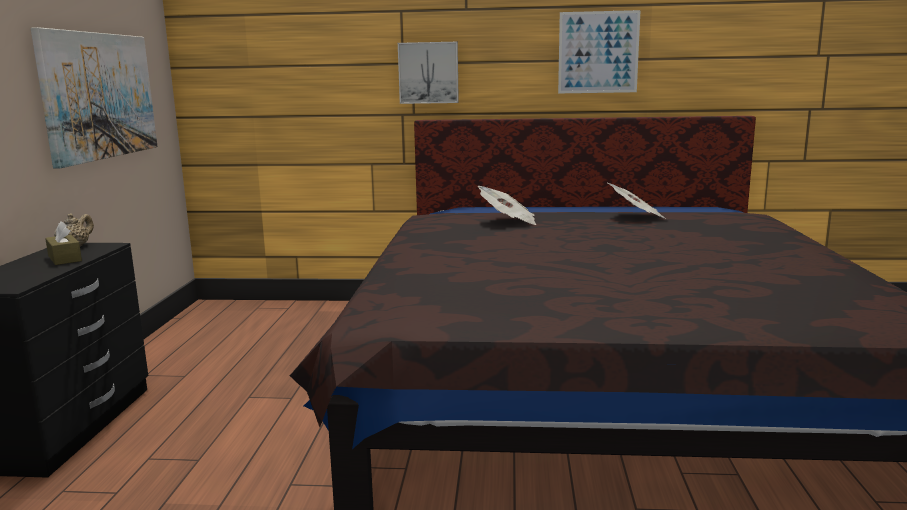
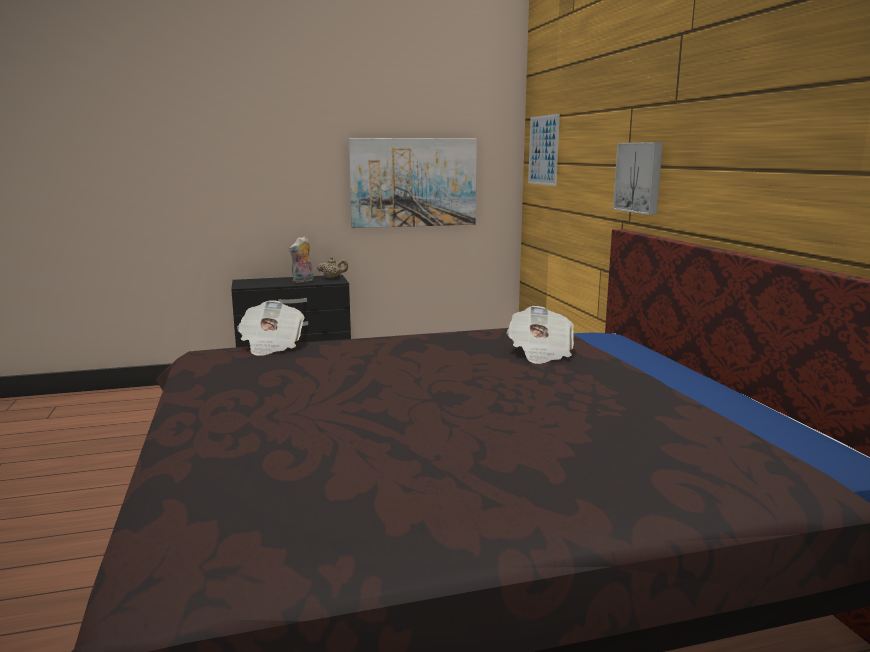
camera: 70 degrees right, 0 degrees up
brown tissue box [45,221,82,265] -> plush toy [289,236,314,283]
picture [558,10,641,93] -> picture moved to [528,114,560,186]
newspaper [606,182,666,219] -> newspaper moved to [237,300,304,356]

